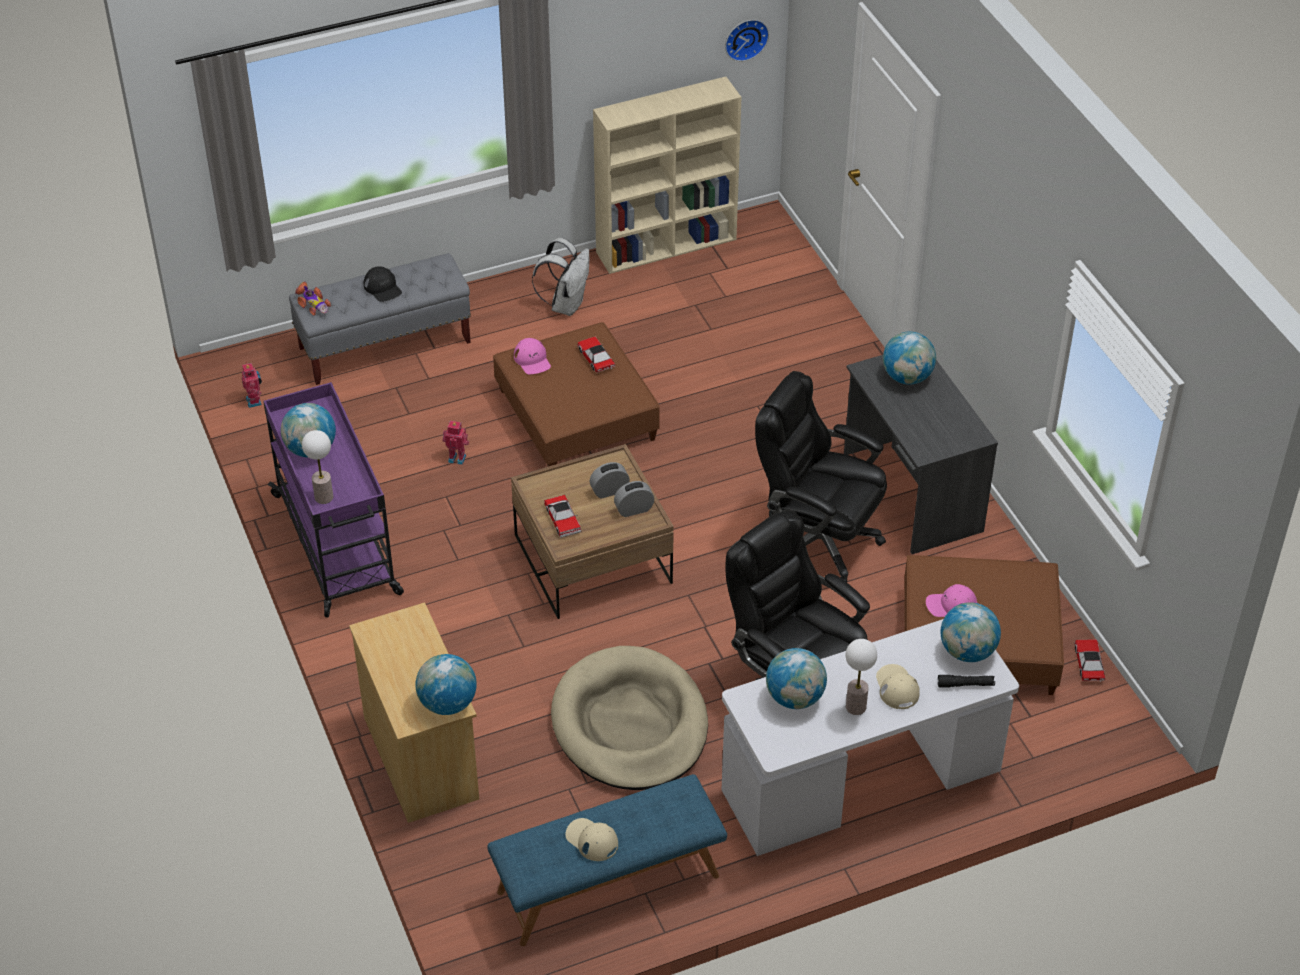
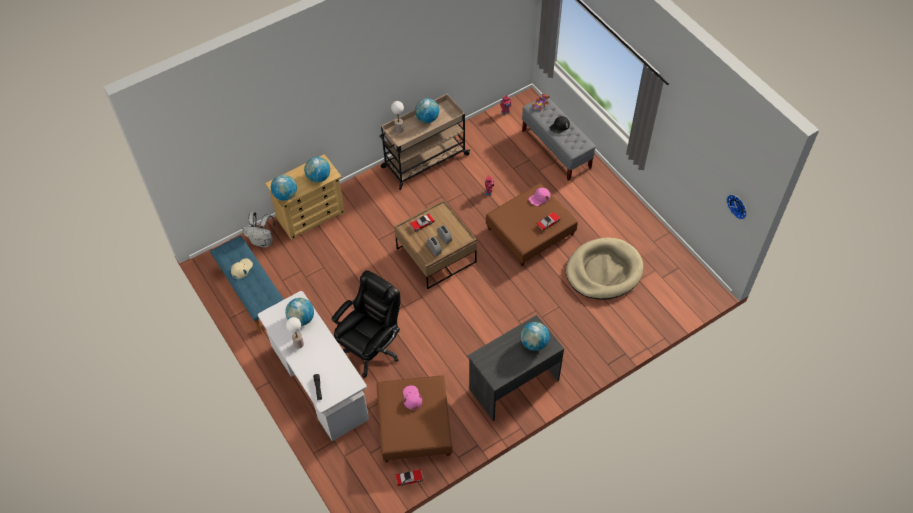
camera: 80 degrees right, 10 degrees up
purple cart [263,382,404,617] -> beige cart [379,94,470,190]
white backpack [532,238,589,316] -> white backpack moved to [242,212,275,247]
beige dog bed [551,646,708,790] -> beige dog bed moved to [566,238,644,300]
beige bookcase [593,77,741,274] -> none
black office chair [755,371,887,582] -> none
beige cap [876,664,920,709] -> none
globe [941,602,1001,662] -> globe moved to [304,157,330,183]

